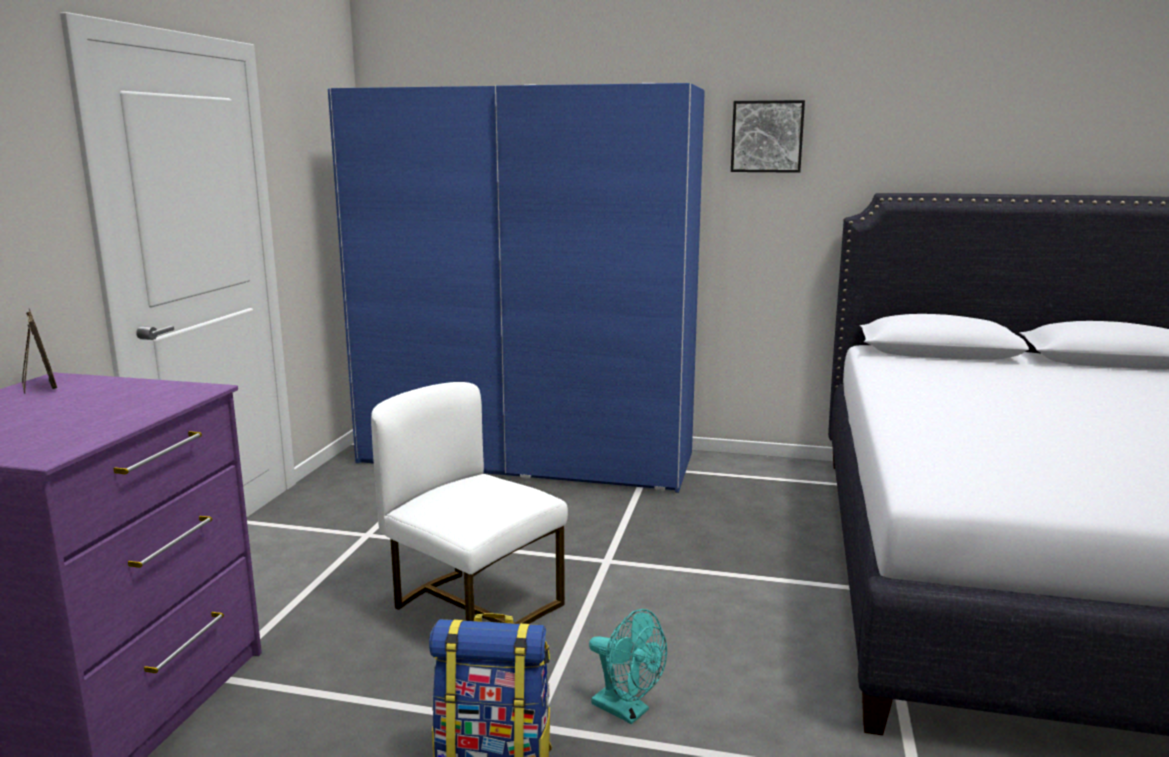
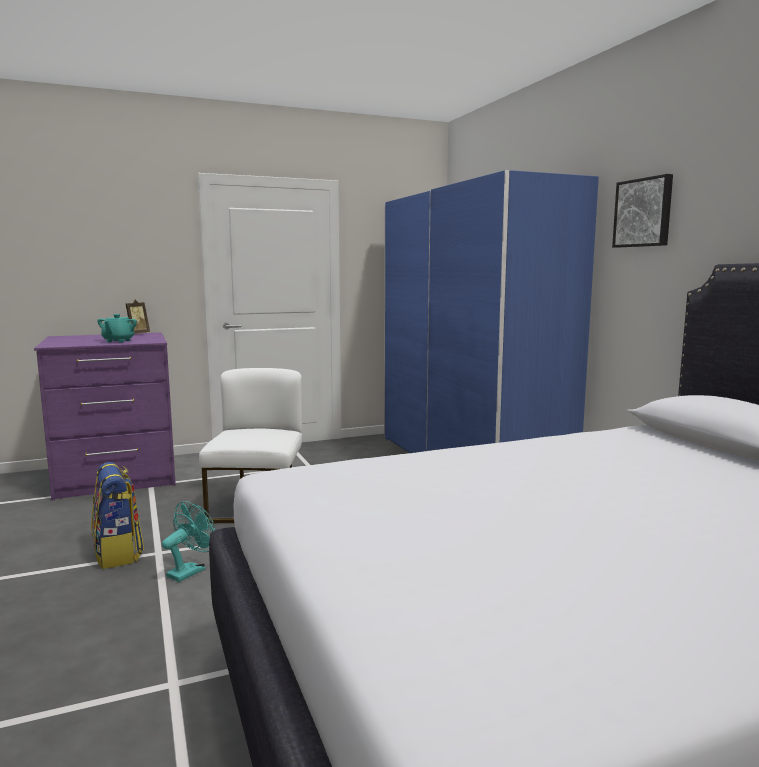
camera: 55 degrees right, 5 degrees down
turquoise fan [589,609,667,724] -> turquoise fan turned 150 degrees counterclockwise [162,501,215,582]
none -> turquoise teapot [97,314,137,343]

